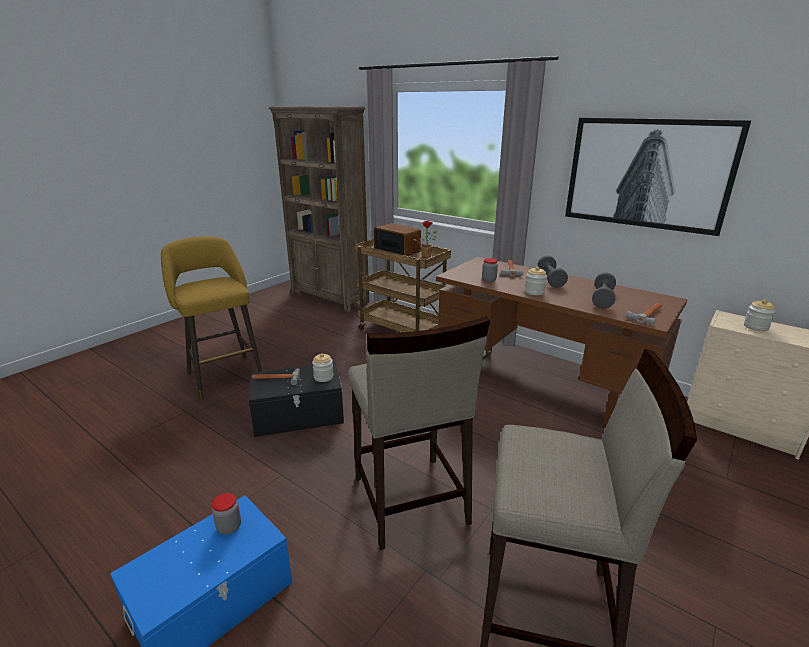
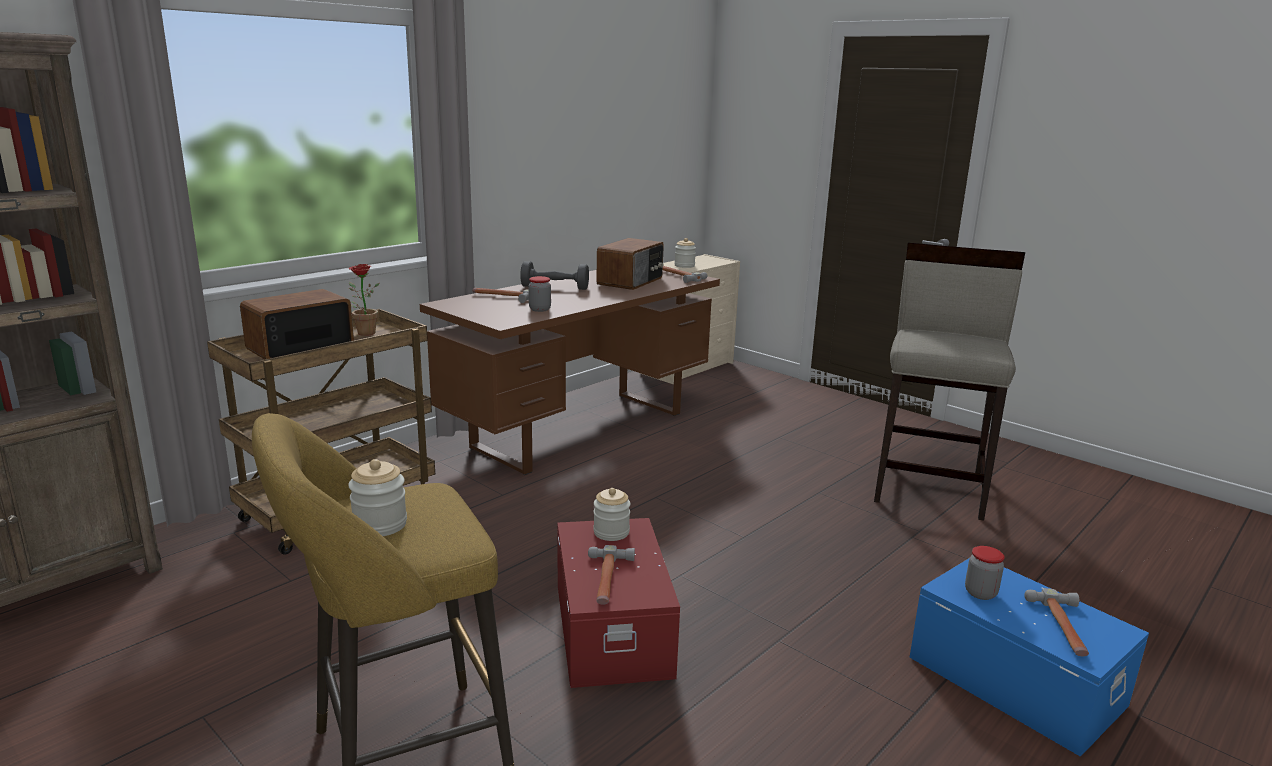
camera: 85 degrees left, 5 degrees down
black storage box [249,362,344,437] -> red storage box [557,518,680,688]
beige stool [348,317,490,550] -> none
jar [525,266,547,295] -> jar moved to [348,459,407,536]
picture [565,118,751,236] -> none
grey dumbbell [592,272,616,309] -> radio [596,238,664,290]
none -> hammer [1024,588,1089,656]

